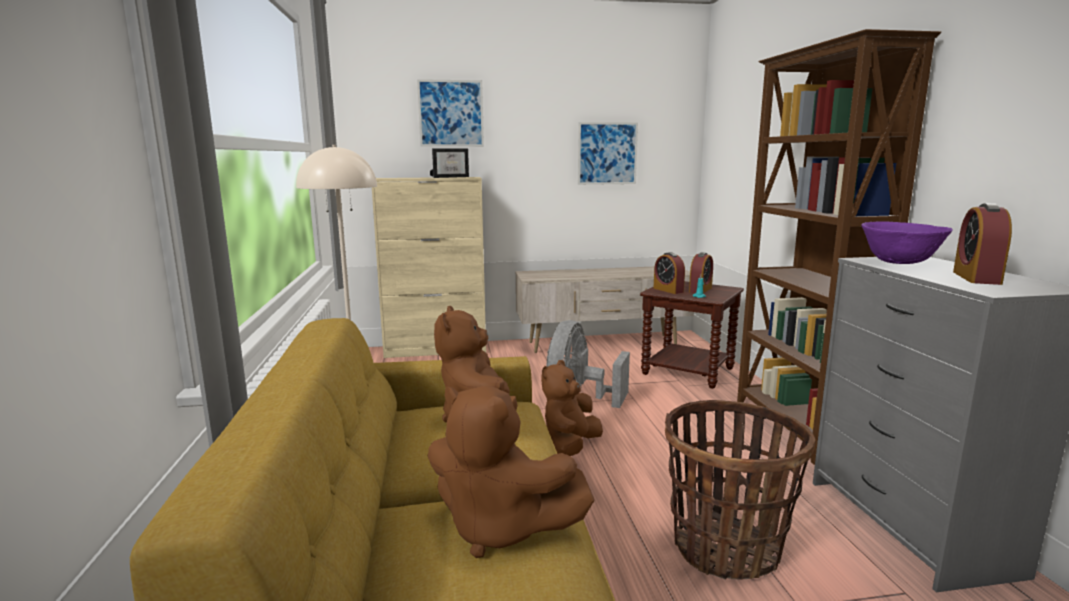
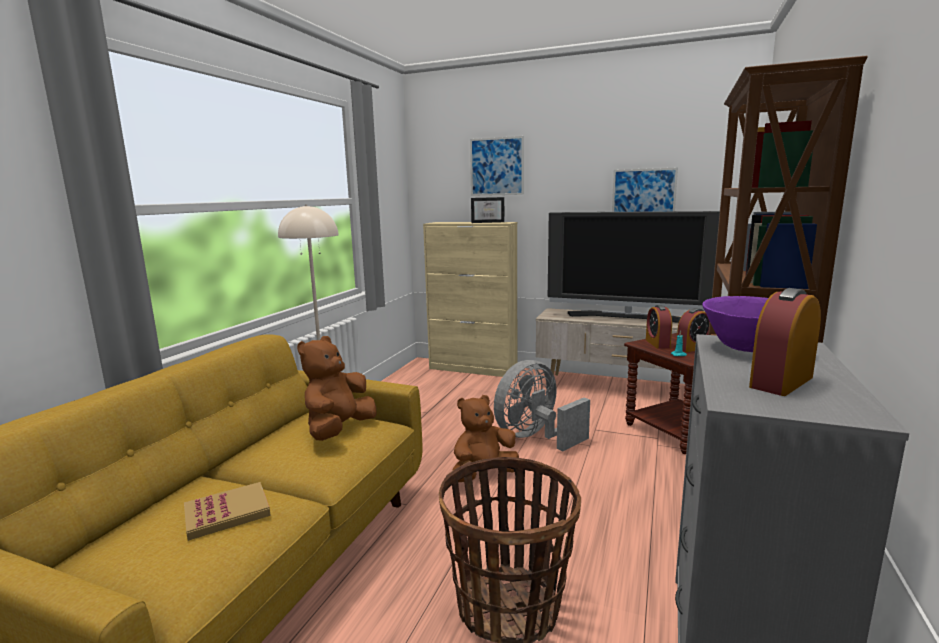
camera: 30 degrees right, 0 degrees up
brown plush toy [428,386,595,558] -> book [184,482,270,541]
none -> television [548,211,720,323]

